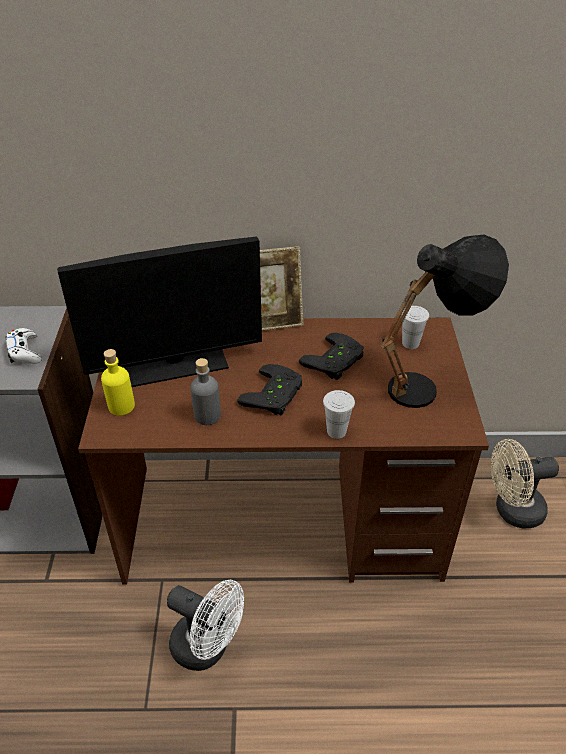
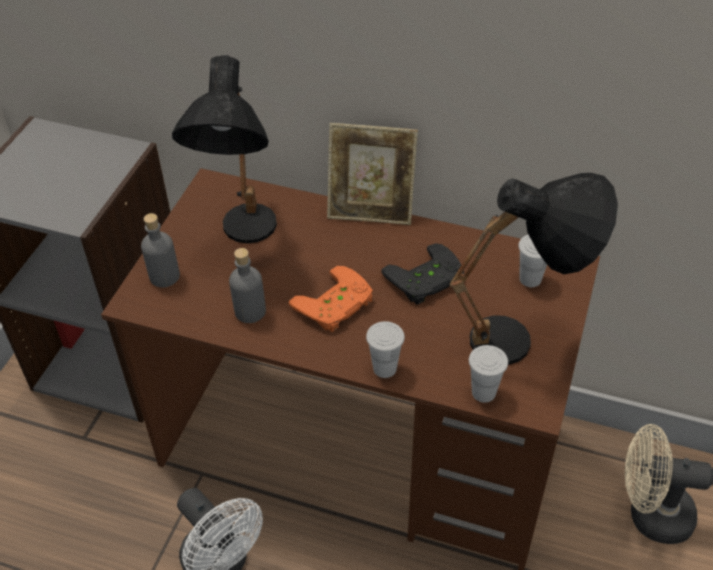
camera: 20 degrees right, 5 degrees up
white game controller [6,328,42,364] -> none
monitor [57,236,262,387] -> black table lamp [172,55,277,243]
yellow bottle [101,349,135,416] -> grey bottle [141,213,180,288]
black game controller [237,364,302,415] -> orange game controller [289,266,373,332]
none -> white cup [469,345,508,403]

